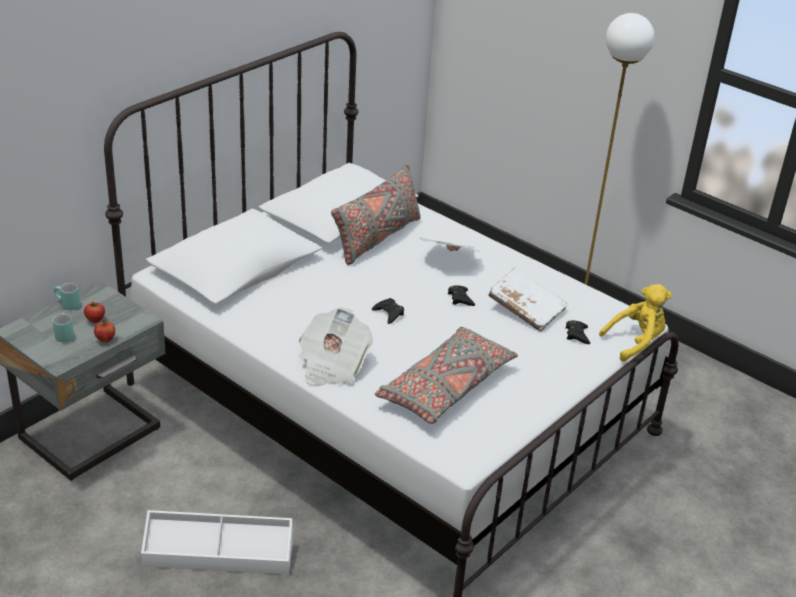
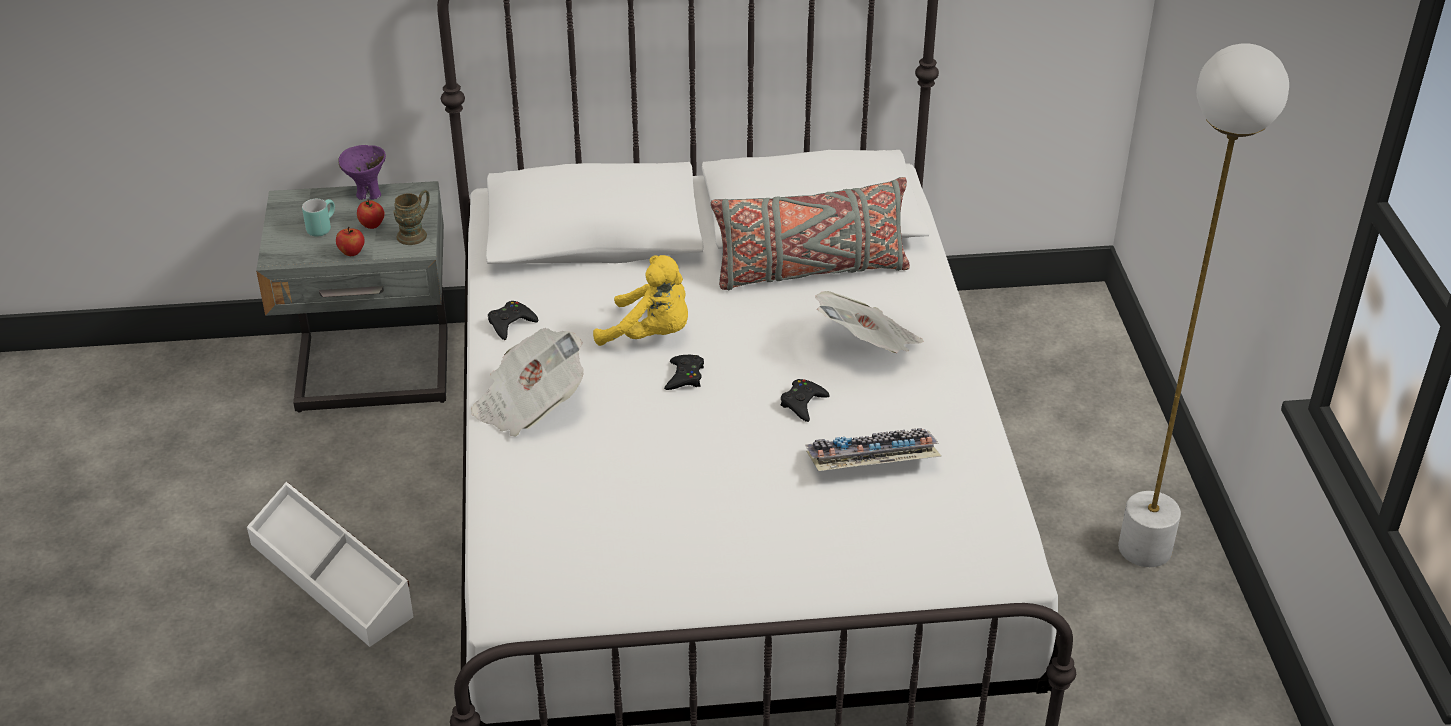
camera: 45 degrees right, 5 degrees up
turquoise mug [54,283,80,310] -> purple bowl [338,145,386,200]
grey pillow [375,327,518,424] -> none
white book [488,267,568,332] -> keyboard [805,428,941,471]
black game controller [566,320,590,344] -> black game controller moved to [488,301,538,340]
yellow plush toy [599,284,672,362] -> yellow plush toy moved to [593,255,688,346]
none -> brown mug [394,190,430,245]

